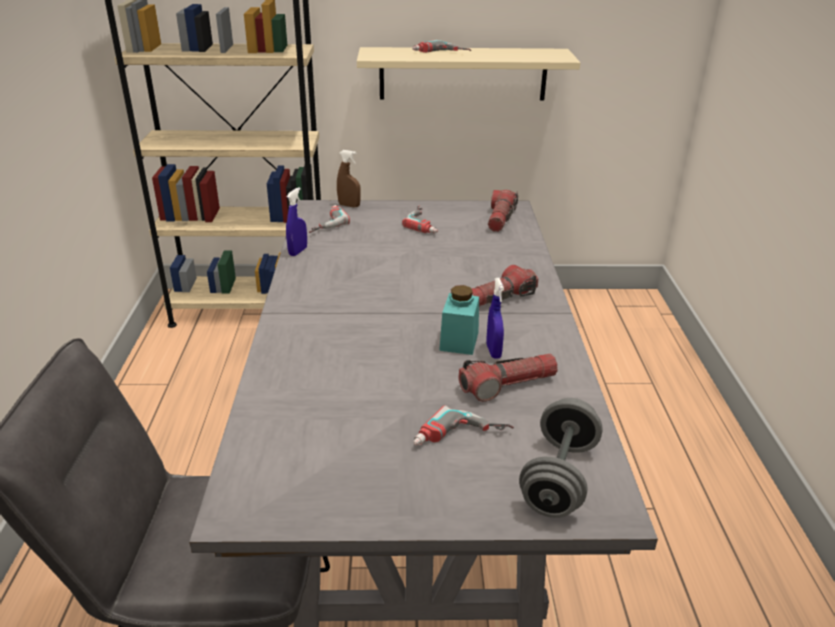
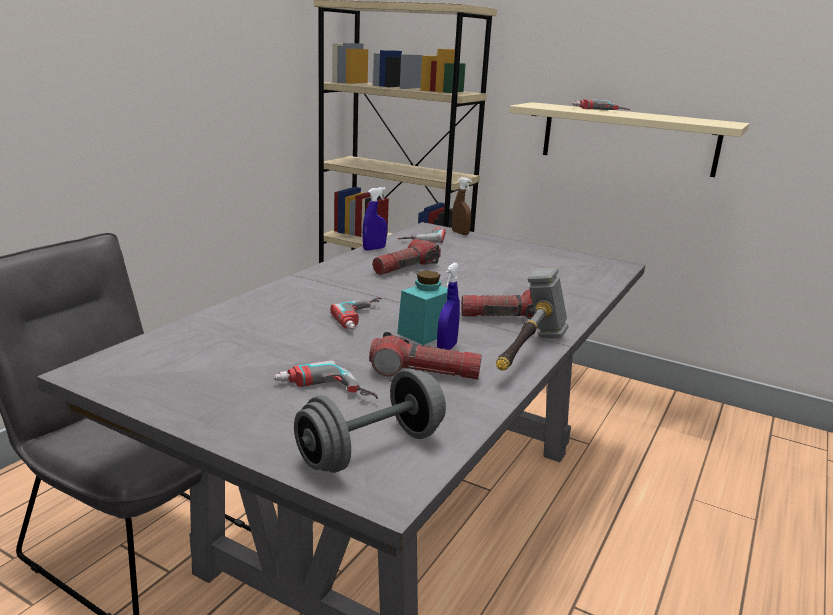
camera: 30 degrees right, 10 degrees down
power drill [402,206,438,233] -> power drill moved to [331,297,382,330]
flashlight [488,190,518,232] -> flashlight moved to [372,239,441,275]
none -> hammer [496,267,569,371]

